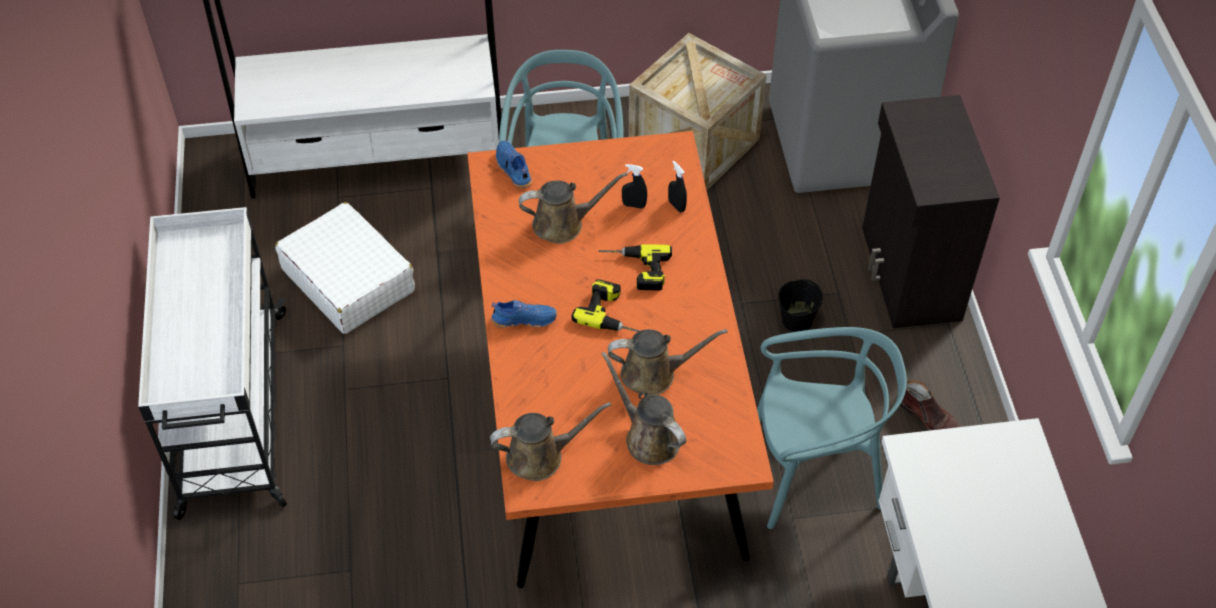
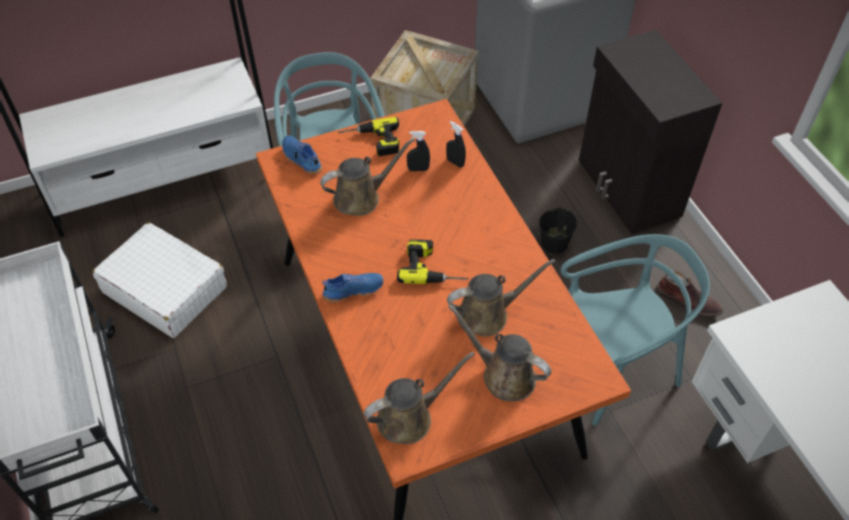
camera: 15 degrees left, 0 degrees up
power drill [599,244,672,290] -> power drill moved to [338,117,399,156]

